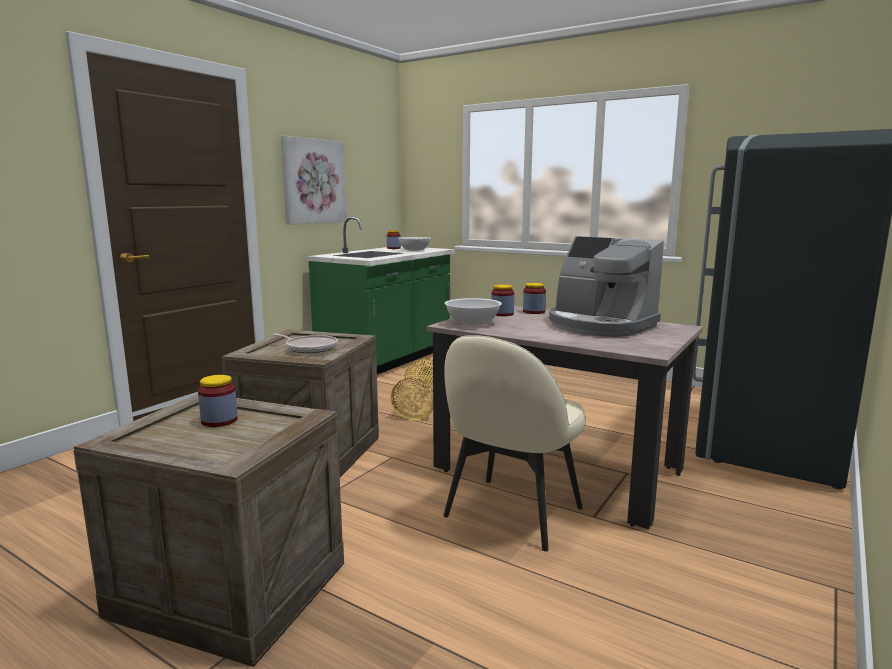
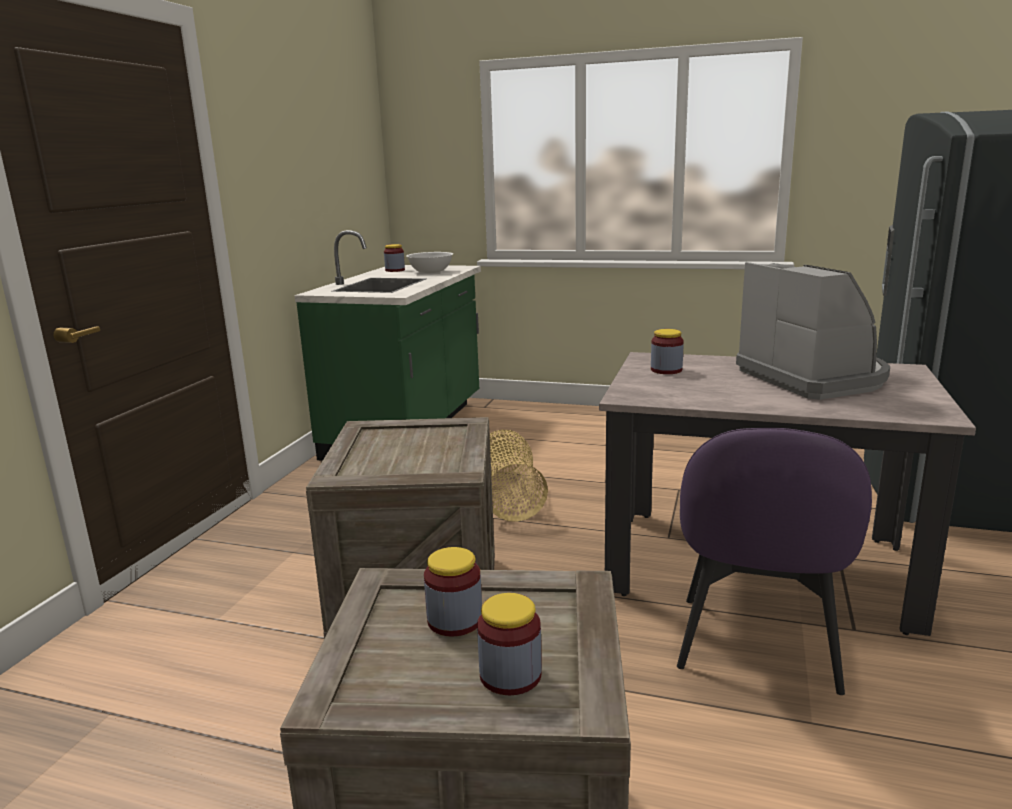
camera: 15 degrees left, 5 degrees up
frying pan [272,334,338,353] -> none
picture [280,136,347,225] -> none
beige chair [443,335,586,551] -> purple chair [677,428,872,695]
white bowl [445,298,502,325] -> none
jar [523,283,546,314] -> jar moved to [477,593,542,695]
coffee machine [549,236,664,337] -> coffee machine turned 135 degrees counterclockwise [736,262,890,400]

